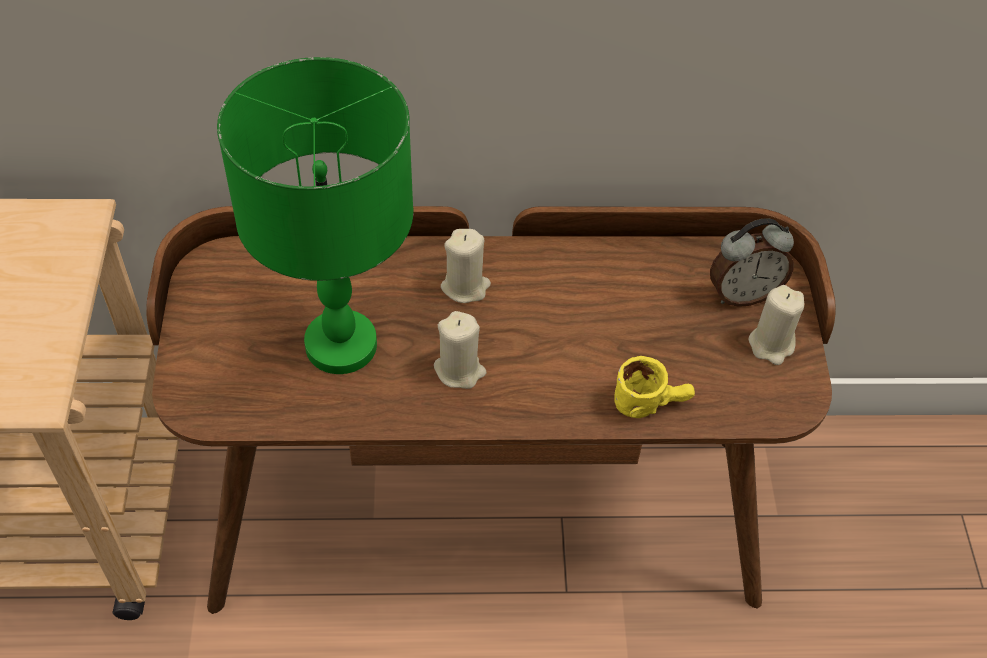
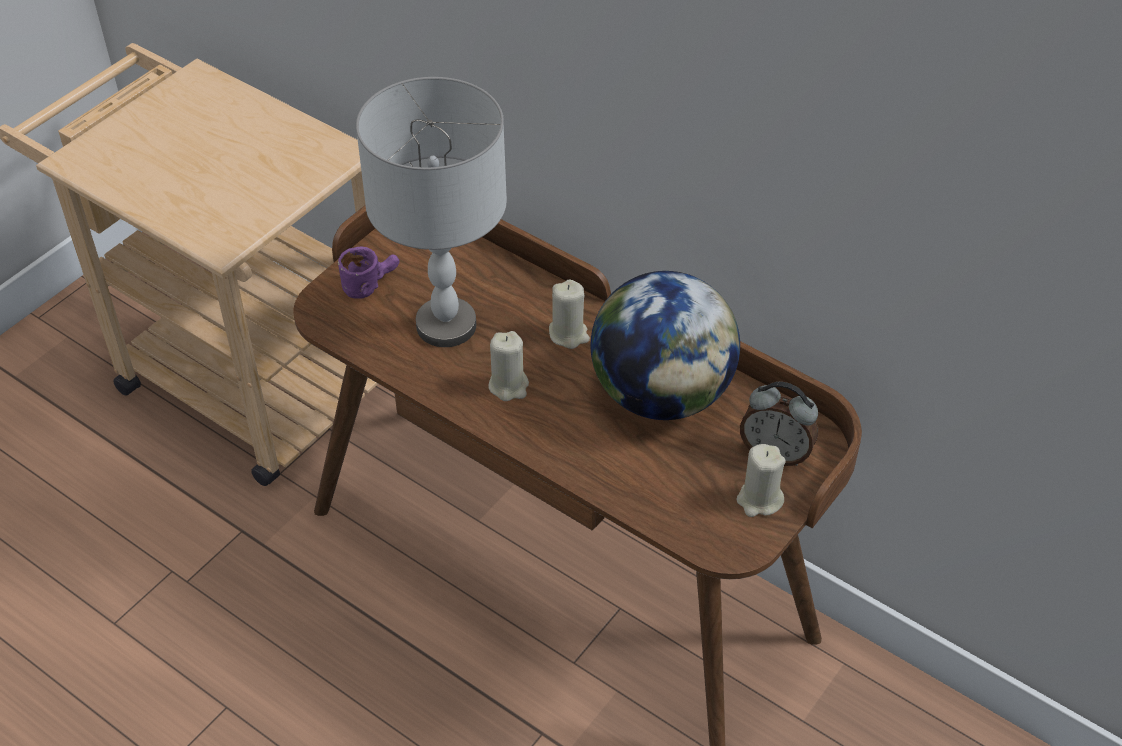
camera: 40 degrees right, 5 degrees down
green table lamp [217,57,414,374] -> grey table lamp [356,77,507,347]
yellow mug [614,356,695,418] -> none
none -> purple mug [338,246,400,299]
none -> globe [591,271,740,420]

